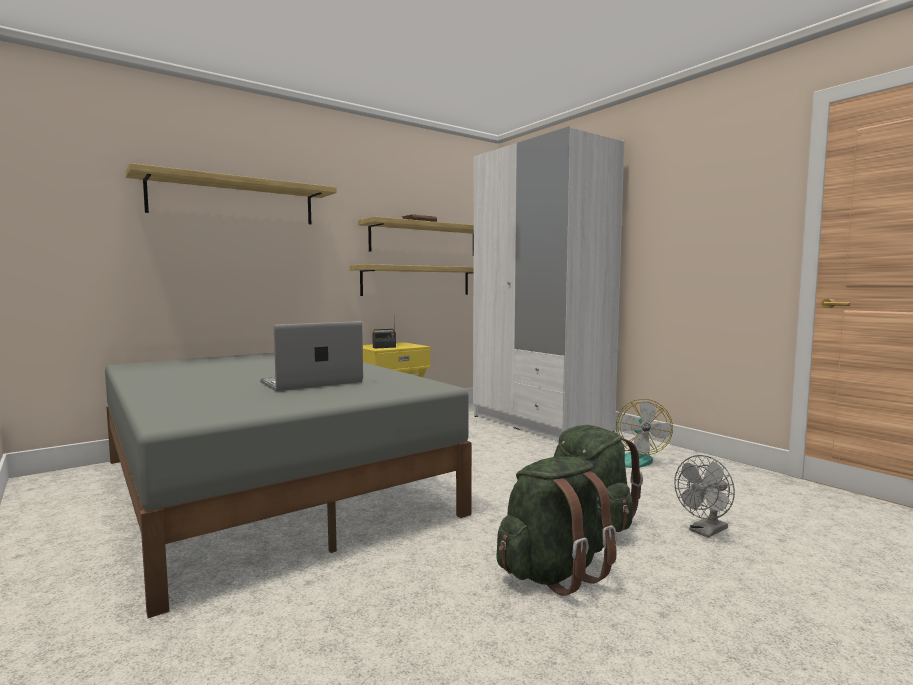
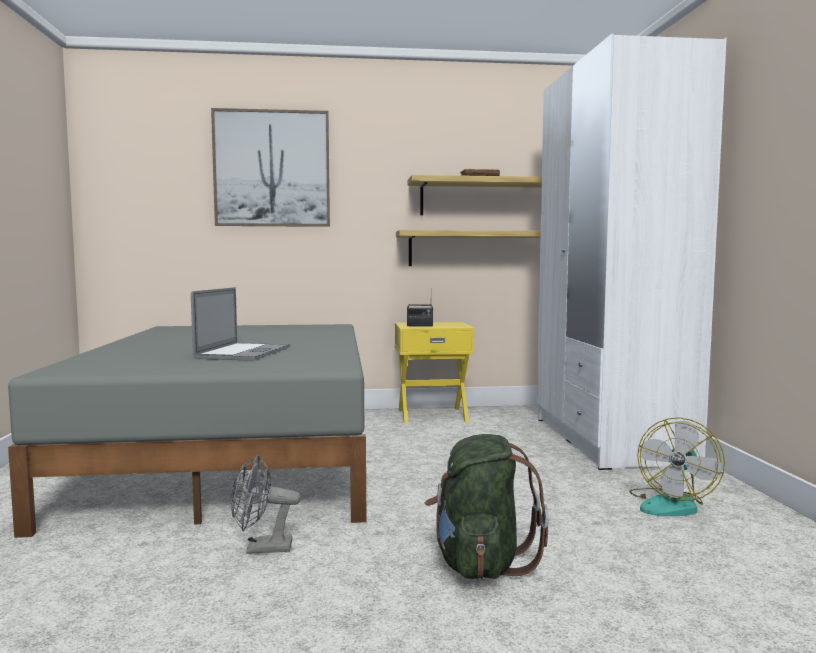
camera: 30 degrees right, 0 degrees up
shelf [126,163,337,224] -> picture [211,108,330,227]
laptop [260,321,363,391] -> laptop turned 105 degrees clockwise [191,287,290,361]
green backpack [496,456,617,596] -> none
grey fan [674,455,735,538] -> grey fan moved to [231,455,301,554]

